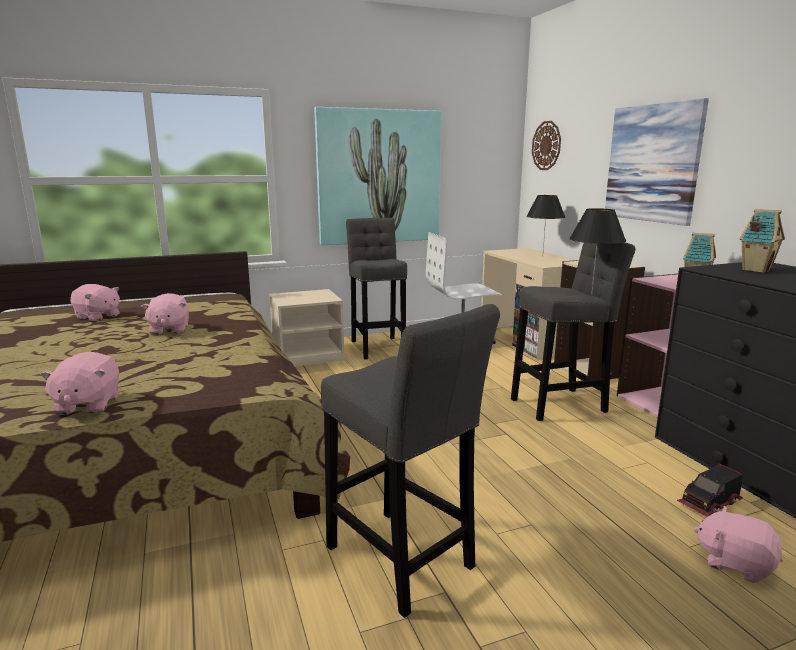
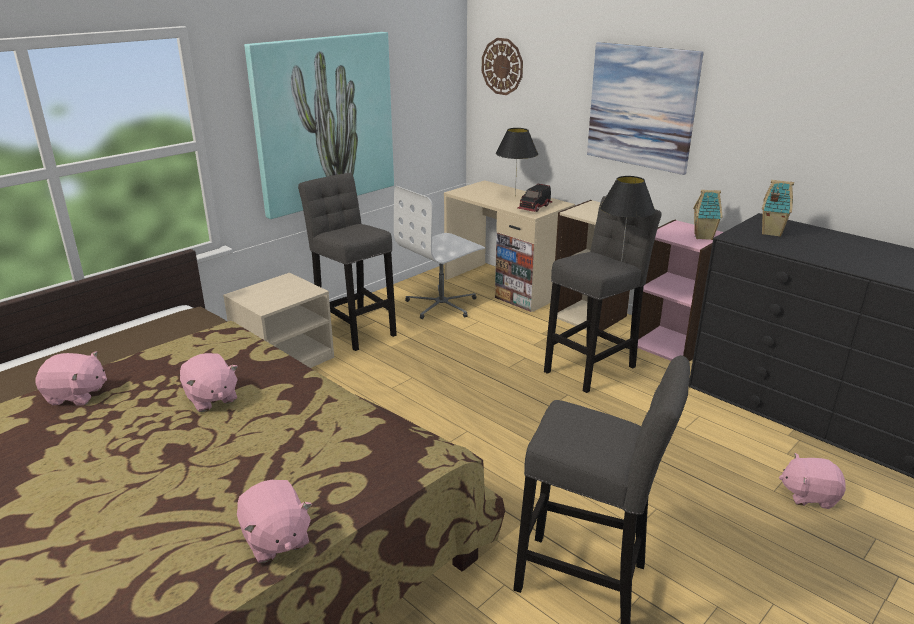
camera: 25 degrees left, 10 degrees up
toy truck [677,463,743,517] -> toy truck moved to [517,184,552,212]

